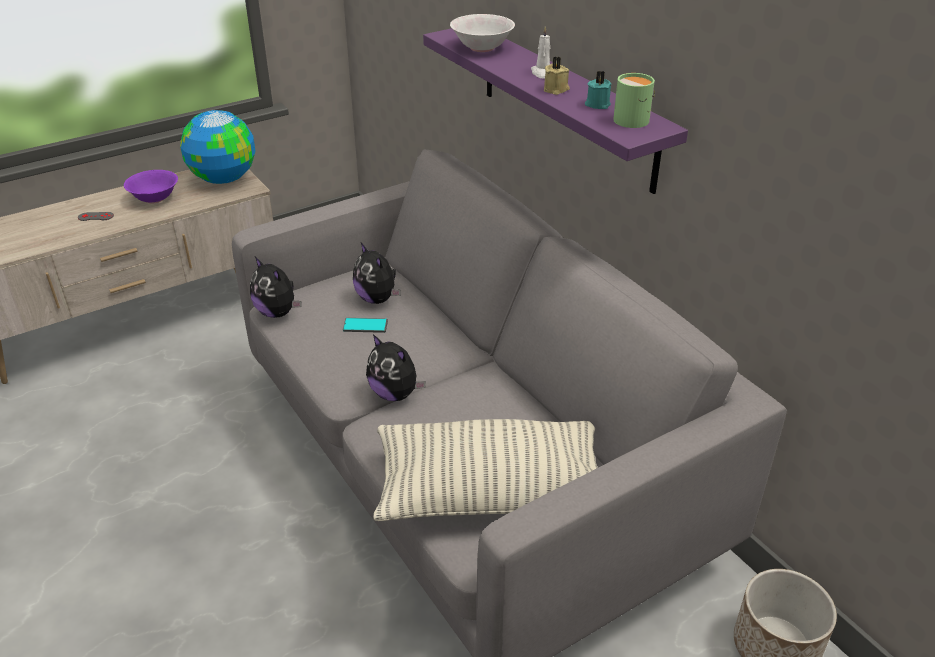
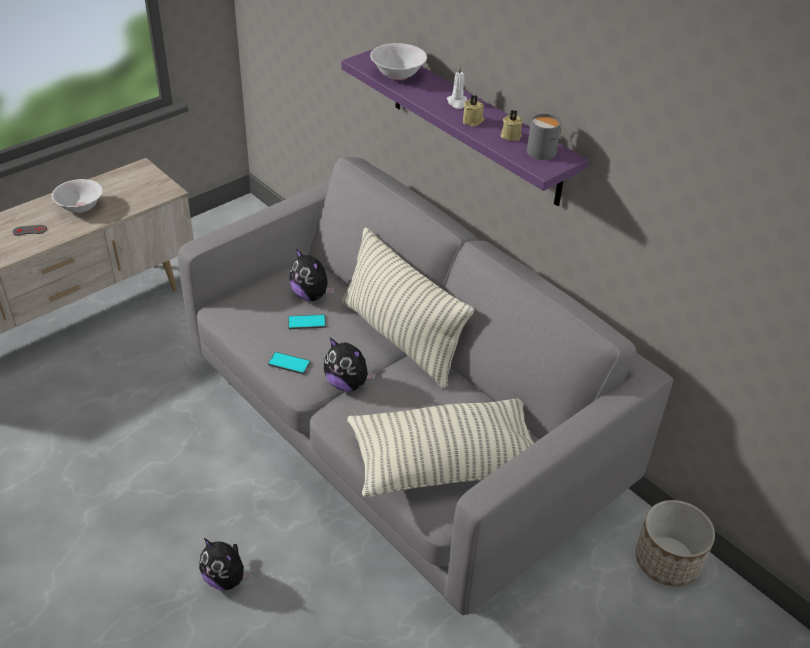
camera: 10 degrees left, 5 degrees up
purple bowl [124,170,178,203] -> white bowl [52,179,103,213]
globe [180,110,256,184] -> none
plush toy [250,257,302,318] -> plush toy moved to [199,538,252,590]
turquoise candle [585,71,611,109] -> beige candle [500,109,522,141]
green mug [613,73,655,128] -> grey mug [527,113,561,160]
none -> phone [268,352,311,374]
none -> pillow [342,227,474,388]

